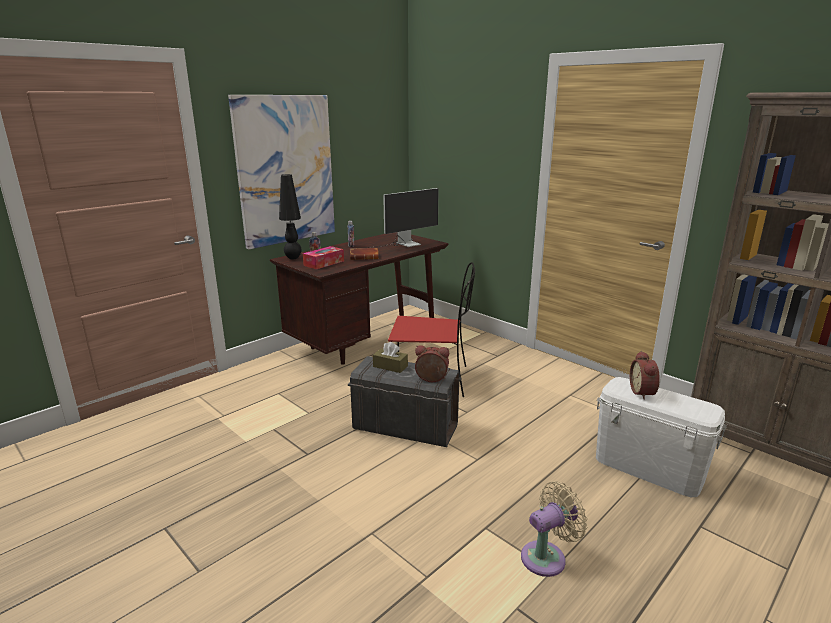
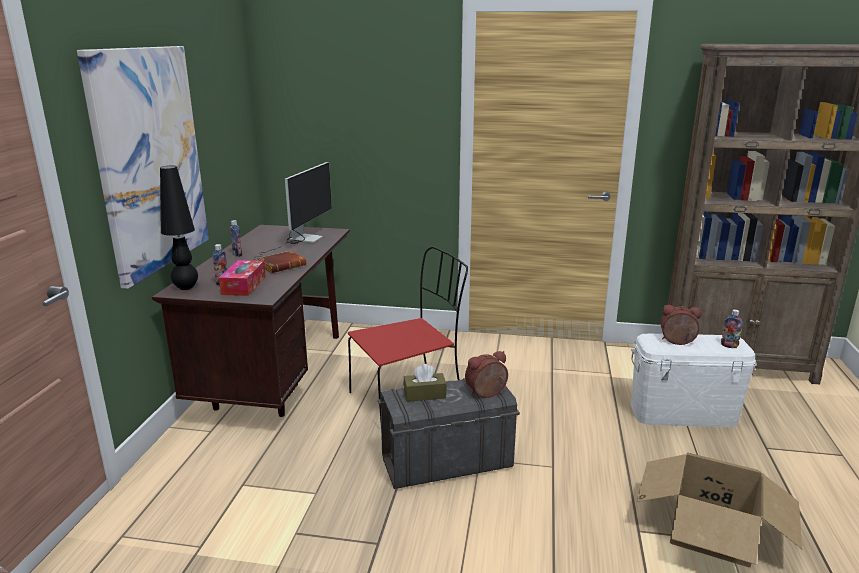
camera: 35 degrees left, 0 degrees up
beige fan [521,481,588,577] -> cardboard box [636,452,802,568]
alarm clock [630,351,660,400] -> alarm clock turned 135 degrees clockwise [661,305,702,345]
none -> bottle [721,309,743,348]

